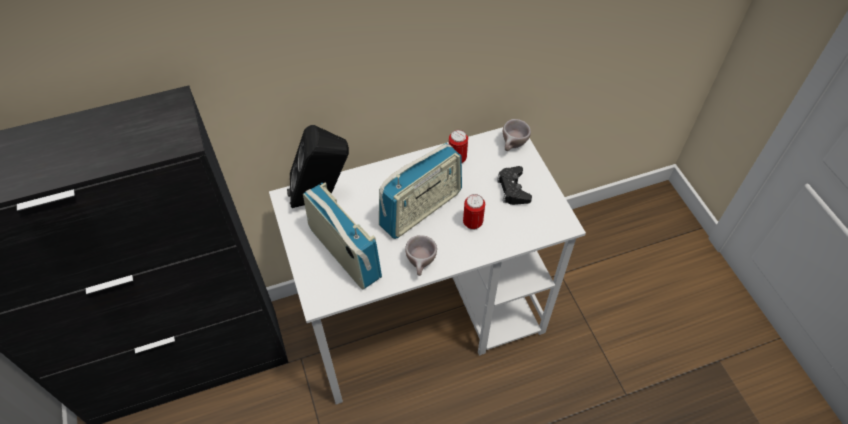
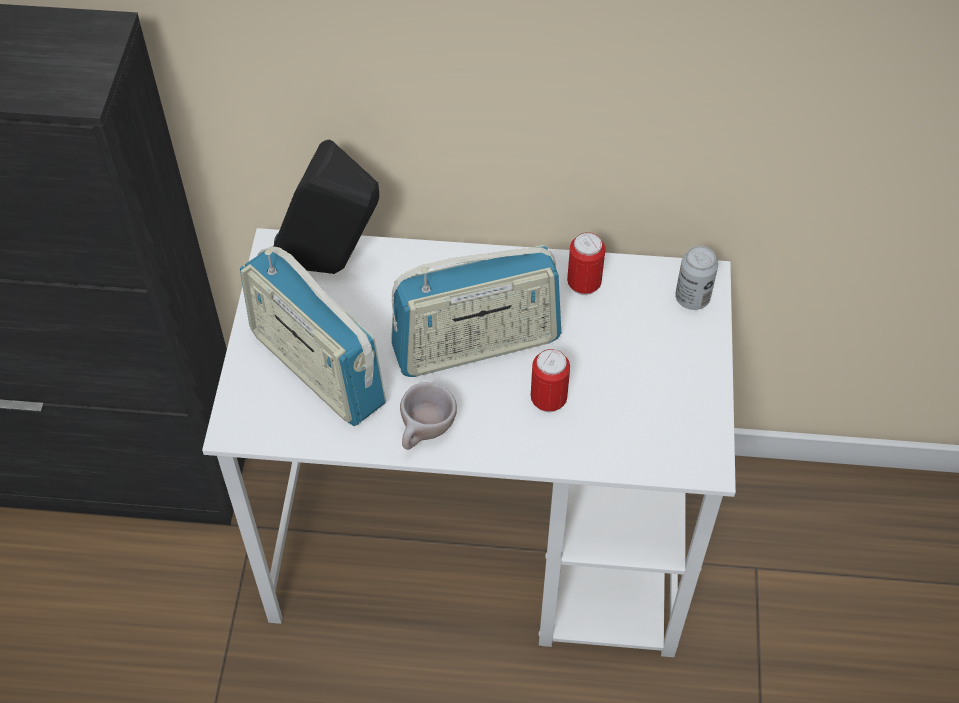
camera: 25 degrees right, 0 degrees up
radio [303,183,382,290] -> radio turned 150 degrees clockwise [240,246,386,426]
black game controller [497,166,532,205] -> none
beige cup [503,119,531,151] -> can [675,246,718,310]

